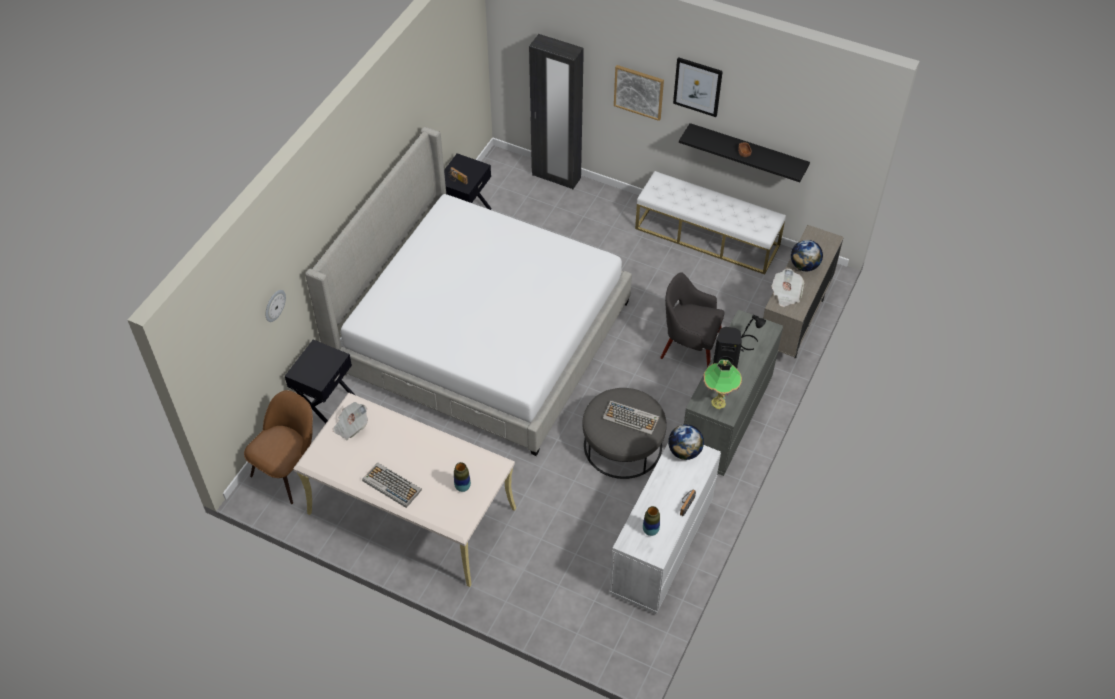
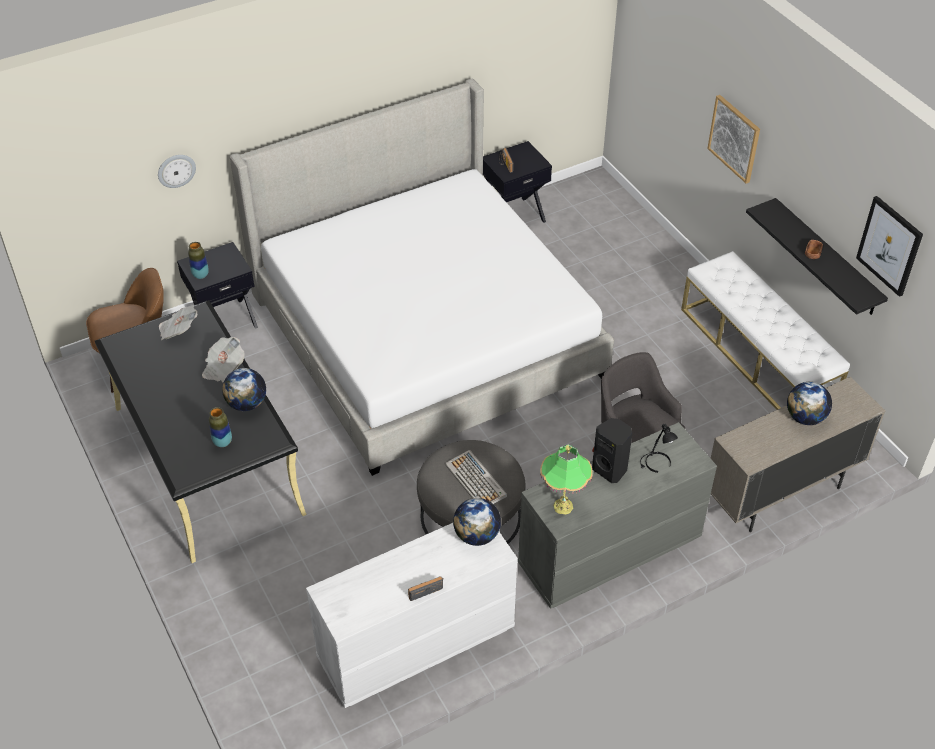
camera: 35 degrees right, 5 degrees down
beige desk [293,393,516,587] -> black desk [95,300,307,563]
keyboard [362,463,422,508] -> none
black wardrobe [529,34,584,189] -> none
vase [643,506,660,536] -> vase moved to [188,242,209,279]
picture [673,57,723,117] -> picture moved to [856,196,923,297]
newspaper [771,269,804,307] -> newspaper moved to [202,337,245,383]
none -> globe [222,368,266,411]

